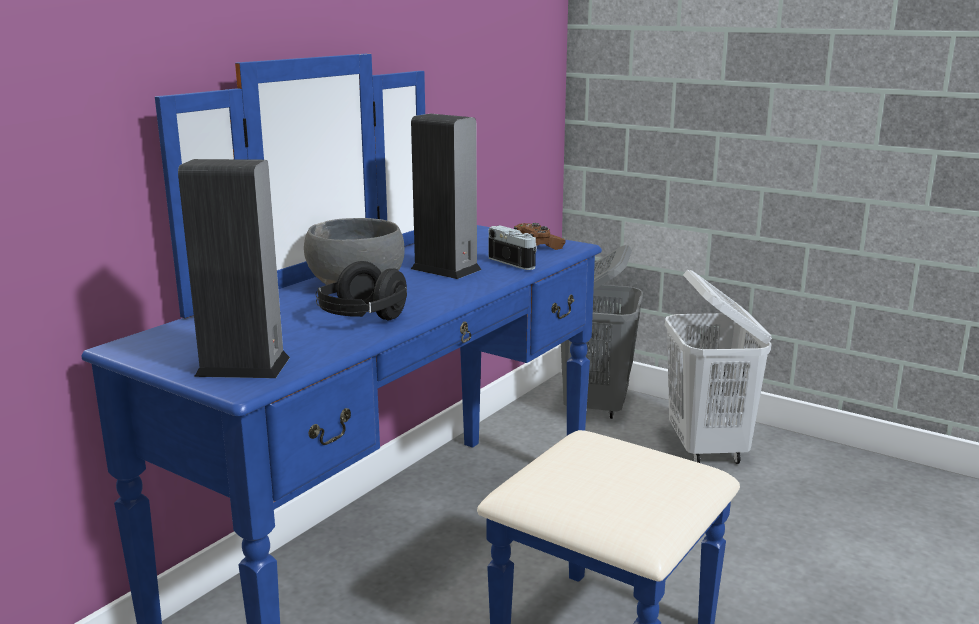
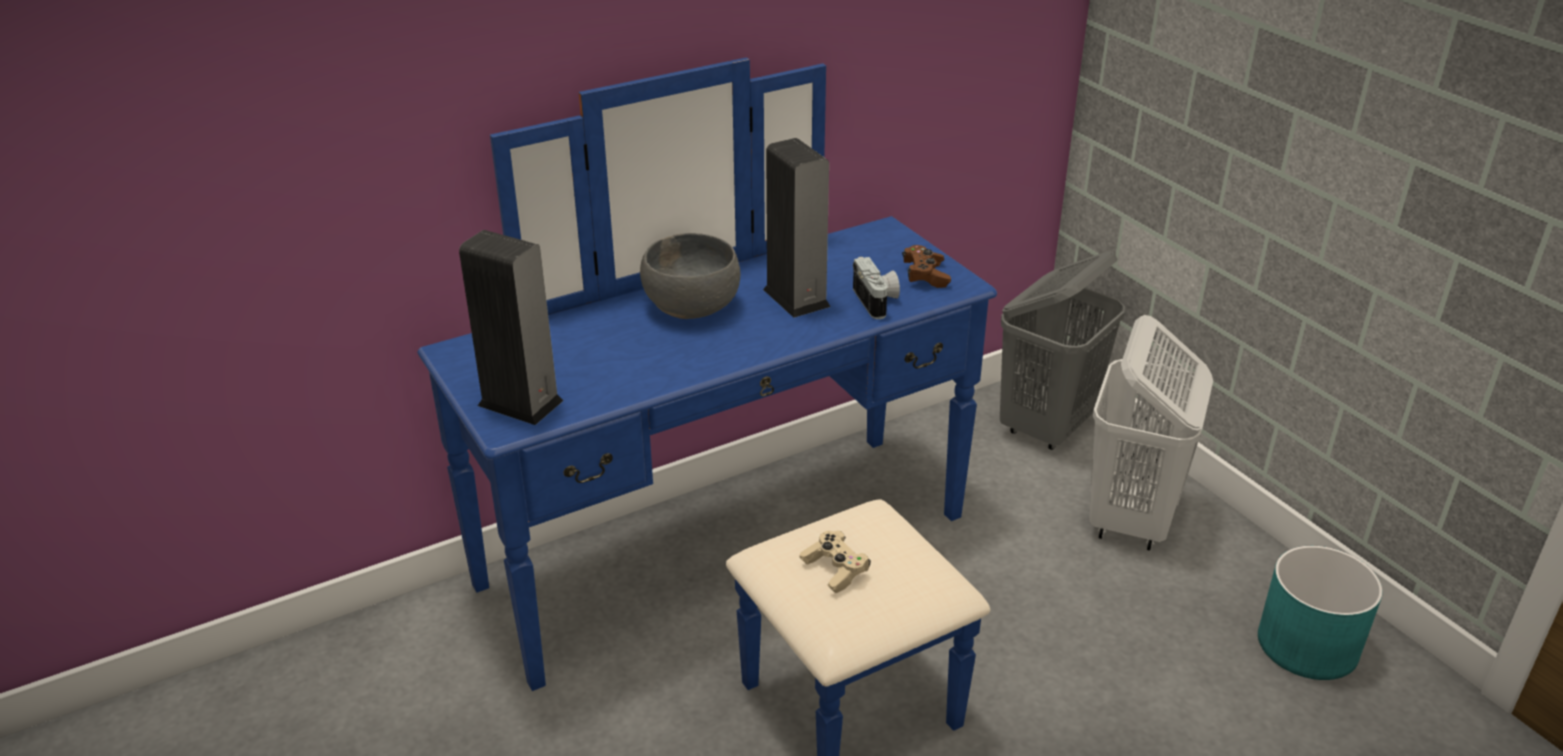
camera: 25 degrees right, 15 degrees up
black headphones [315,261,407,320] -> none
none -> beige game controller [800,530,871,593]
none -> turquoise planter [1258,546,1383,680]

